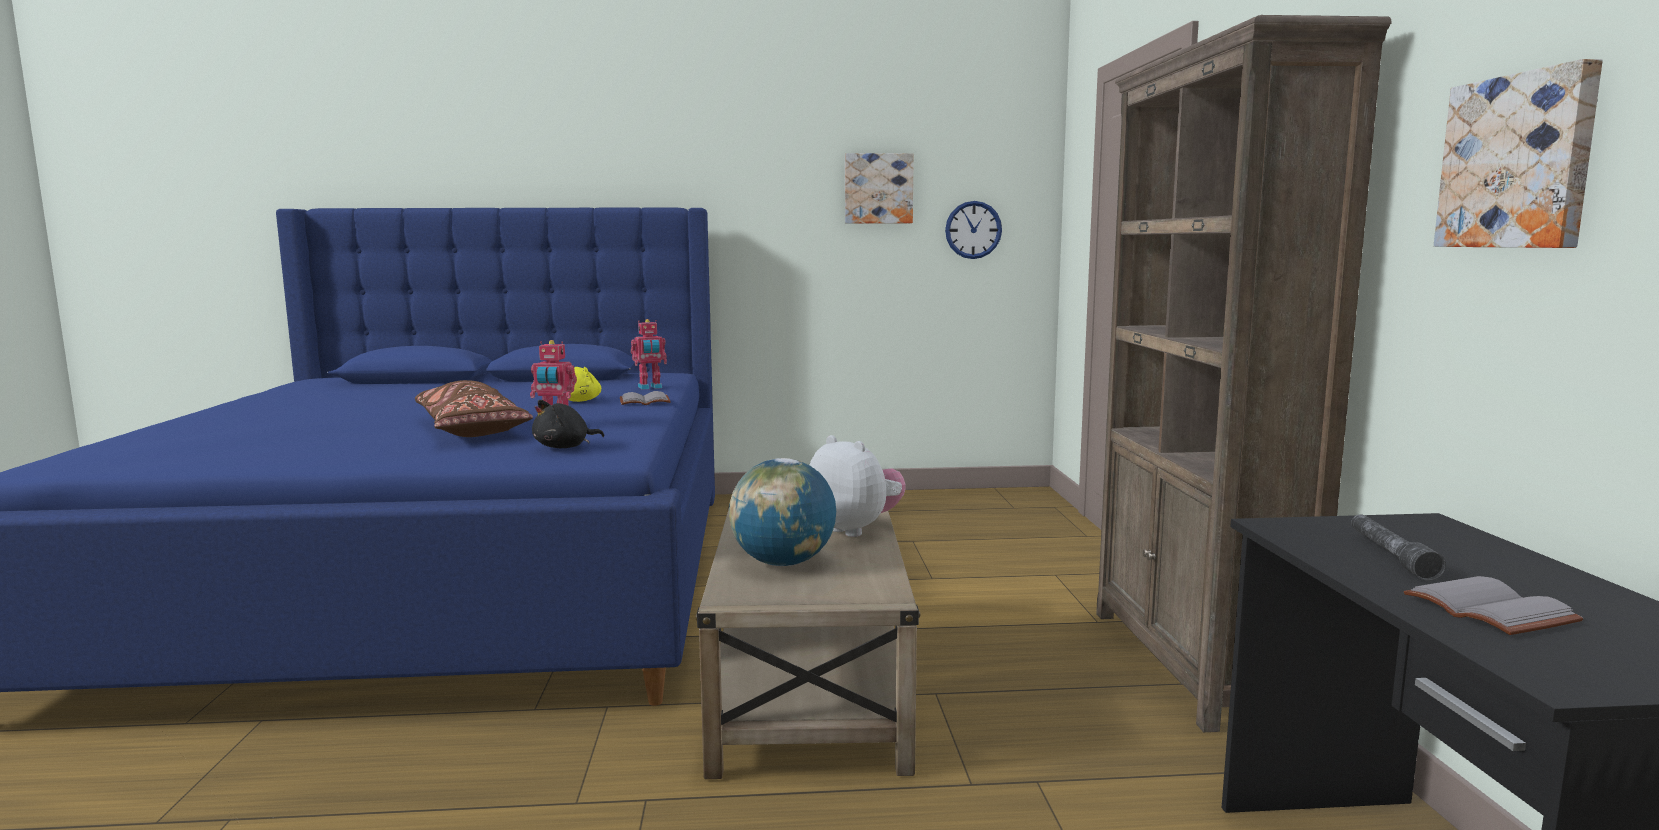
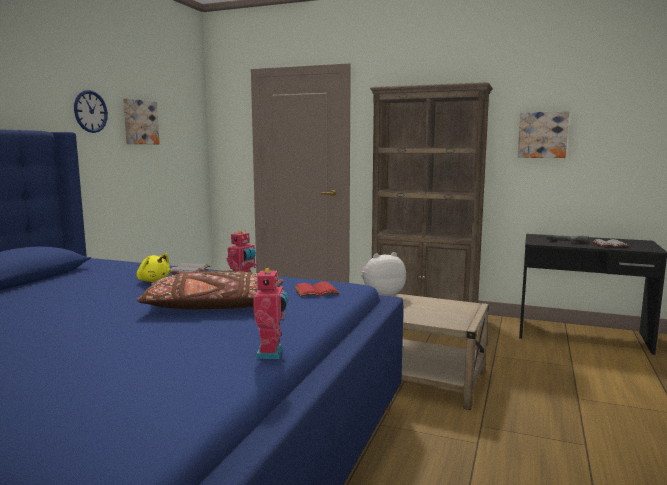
camera: 65 degrees left, 0 degrees up
black plush toy [532,400,604,448] -> red book [294,281,339,297]
toy robot [631,319,667,390] -> toy robot moved to [253,267,288,359]
globe [729,458,836,566] -> none
wall clock [945,201,1002,259] -> wall clock moved to [74,90,108,133]

